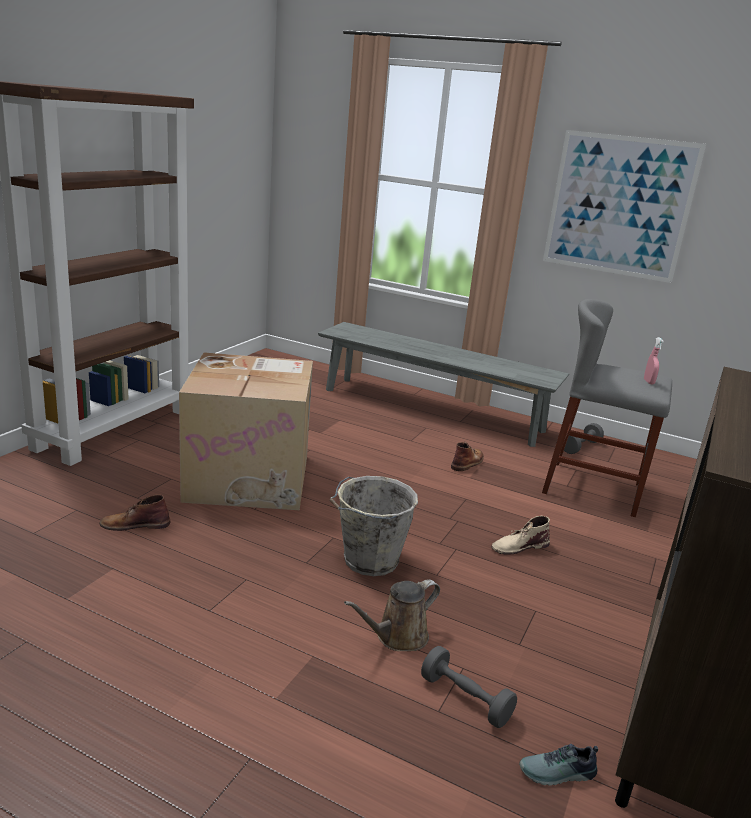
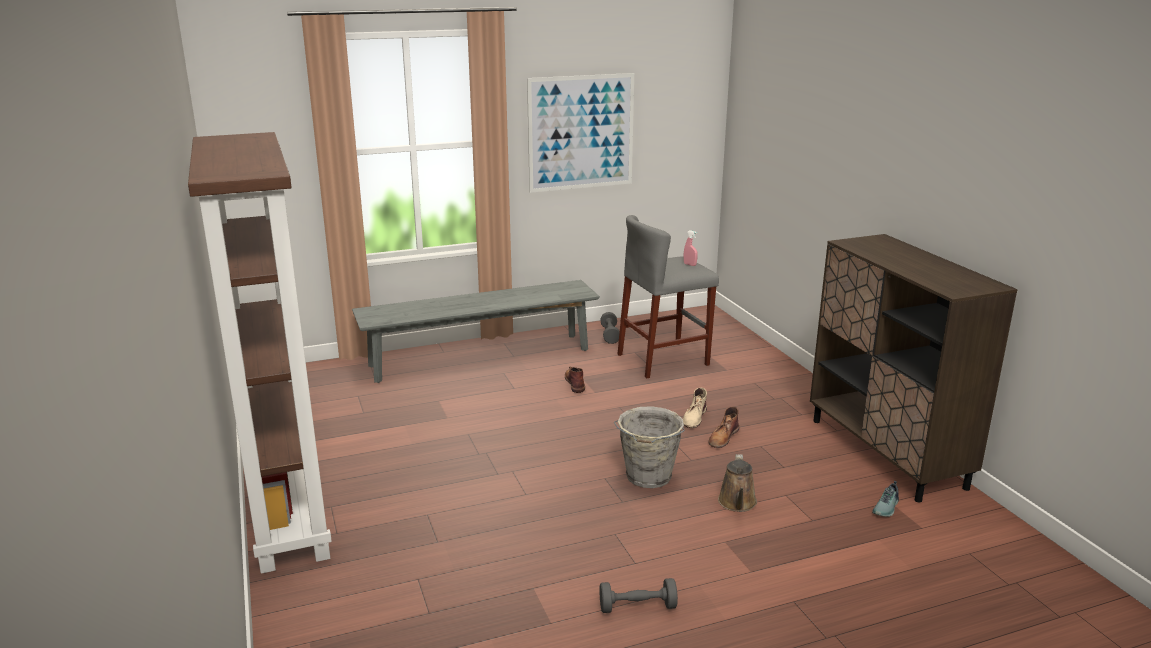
camera: 45 degrees left, 0 degrees up
brown boot [99,495,170,531] -> brown boot moved to [709,407,739,448]
cardboard box [179,352,313,510] -> none
grey dumbbell [421,646,517,728] -> grey dumbbell moved to [599,578,678,613]

